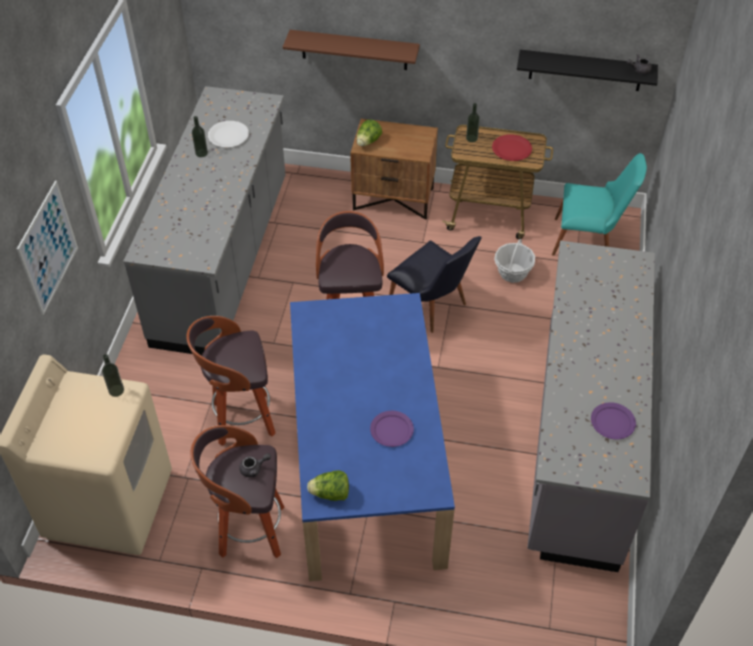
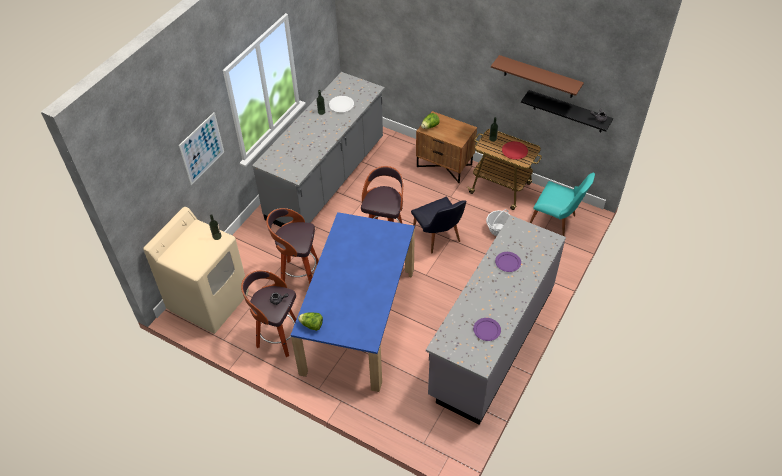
camera: 20 degrees right, 0 degrees up
brown shelf [283,30,420,70] -> brown shelf moved to [491,55,584,98]
purple plate [370,411,414,447] -> purple plate moved to [495,252,521,272]

